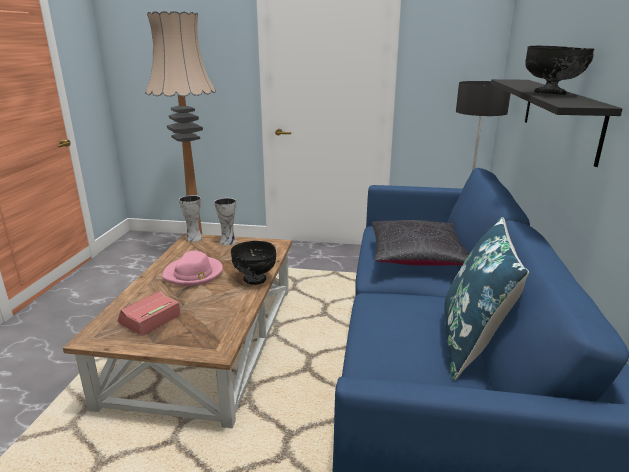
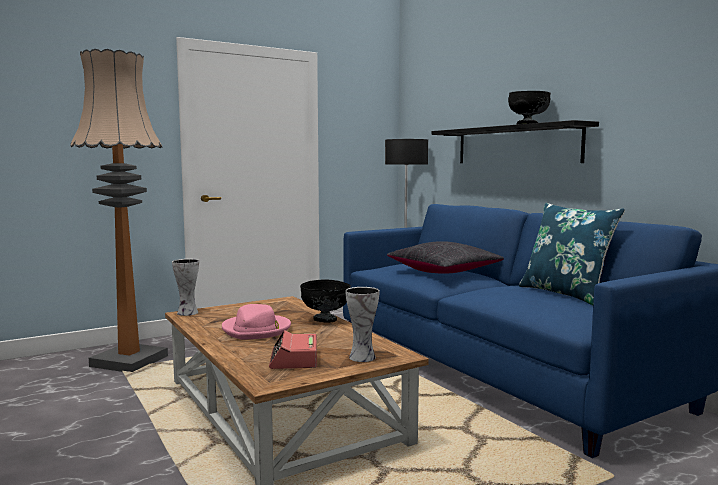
camera: 40 degrees left, 15 degrees down
vase [214,198,237,245] -> vase moved to [345,287,380,362]

